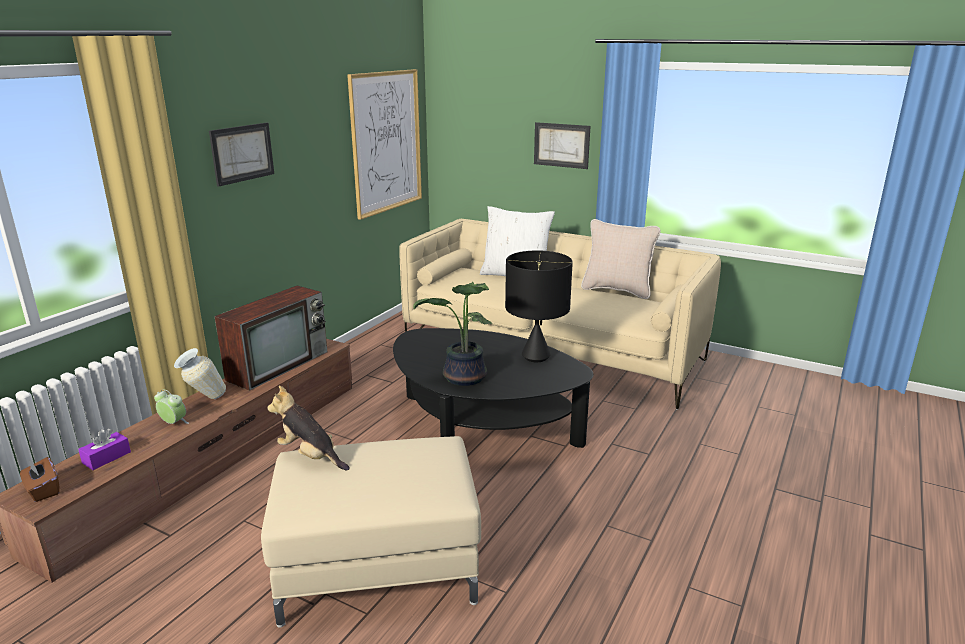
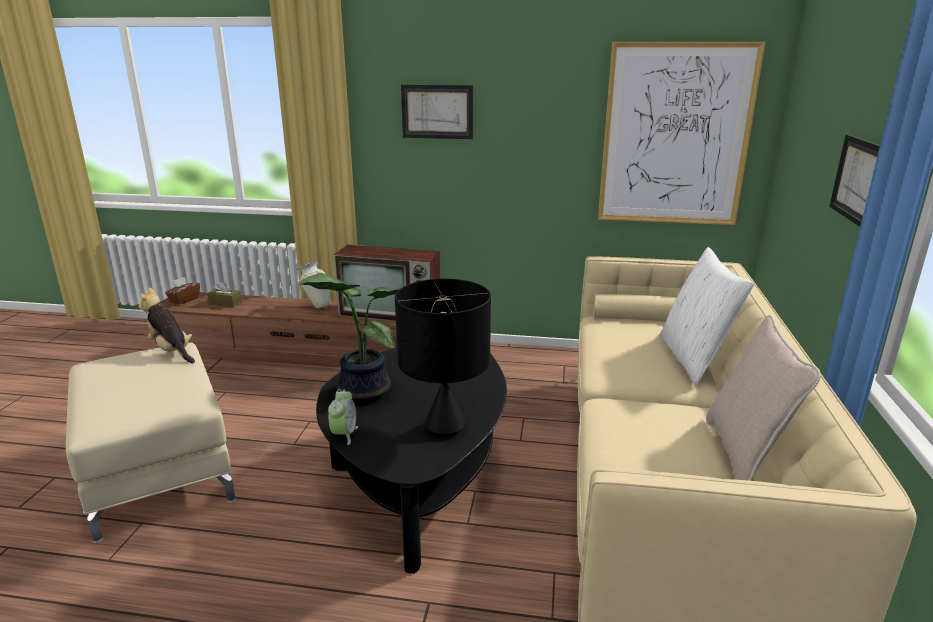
camera: 70 degrees right, 0 degrees up
purple tissue box [78,428,131,470] -> brown tissue box [207,281,242,307]
alarm clock [154,389,189,424] -> alarm clock moved to [328,389,358,445]
plush toy [267,385,350,471] -> plush toy turned 60 degrees counterclockwise [139,288,195,364]

